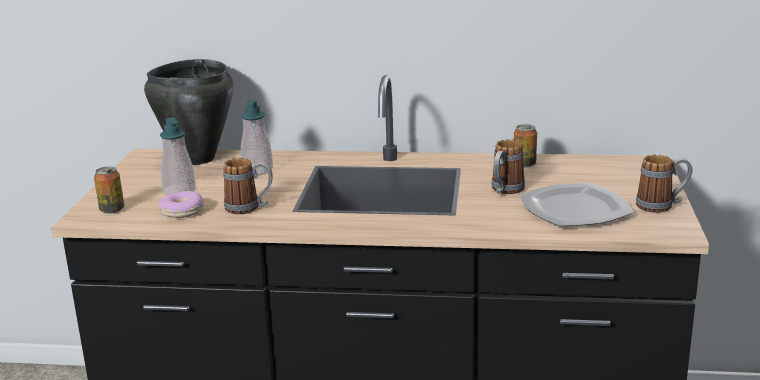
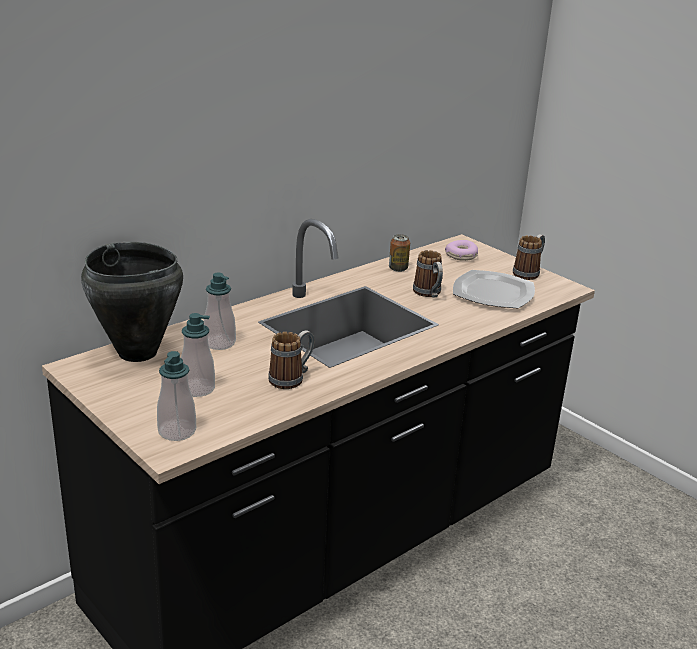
camera: 50 degrees left, 5 degrees up
can [94,166,124,214] -> soap dispenser [157,351,196,441]
donut [158,191,204,218] -> donut moved to [445,240,478,261]

